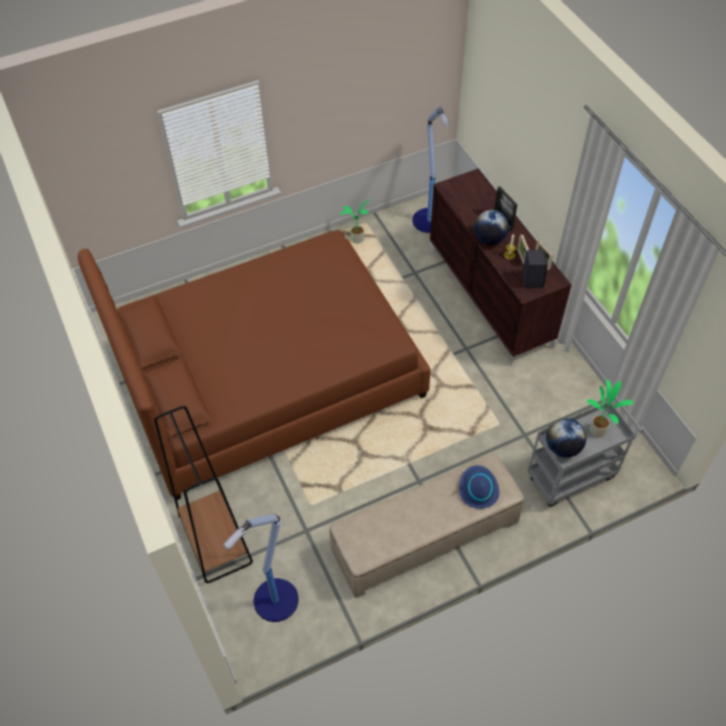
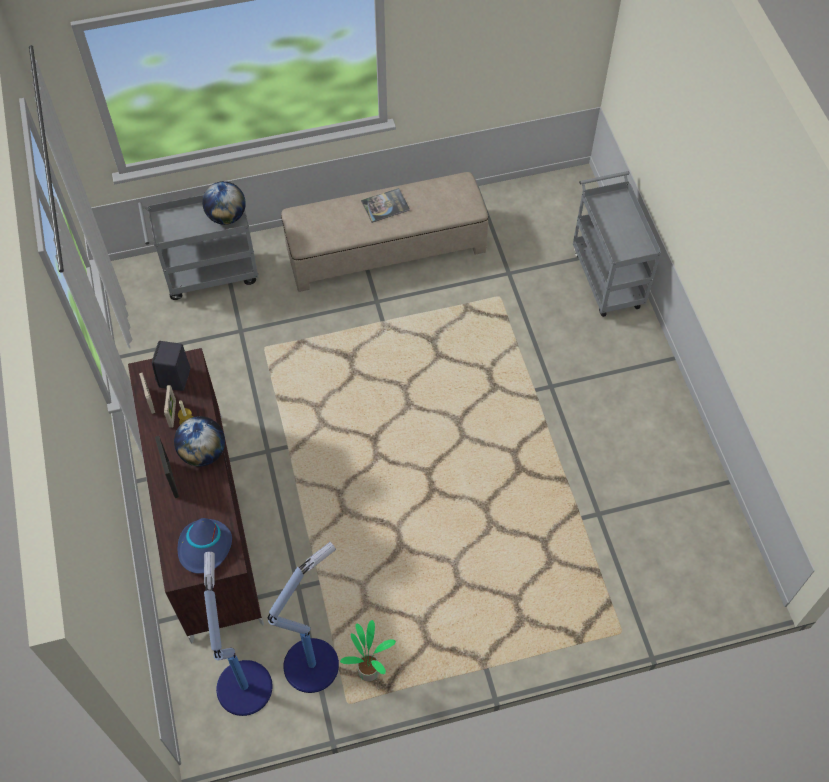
camera: 170 degrees left, 5 degrees up
brown bed [78,230,430,500] -> none
clothes rack [154,406,253,583] -> grey cart [573,171,661,317]
floor lamp [223,514,299,622] -> floor lamp moved to [268,542,339,693]
blue hat [459,465,499,509] -> blue hat moved to [178,518,232,574]
potted plant [587,379,634,437] -> none
none -> book [361,188,410,223]

